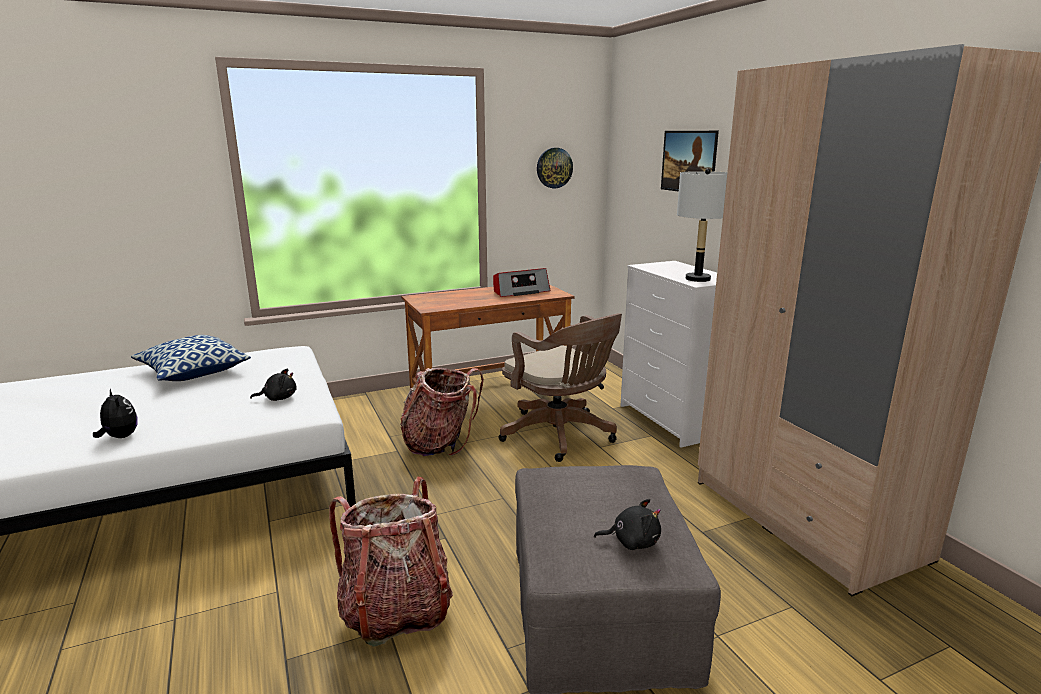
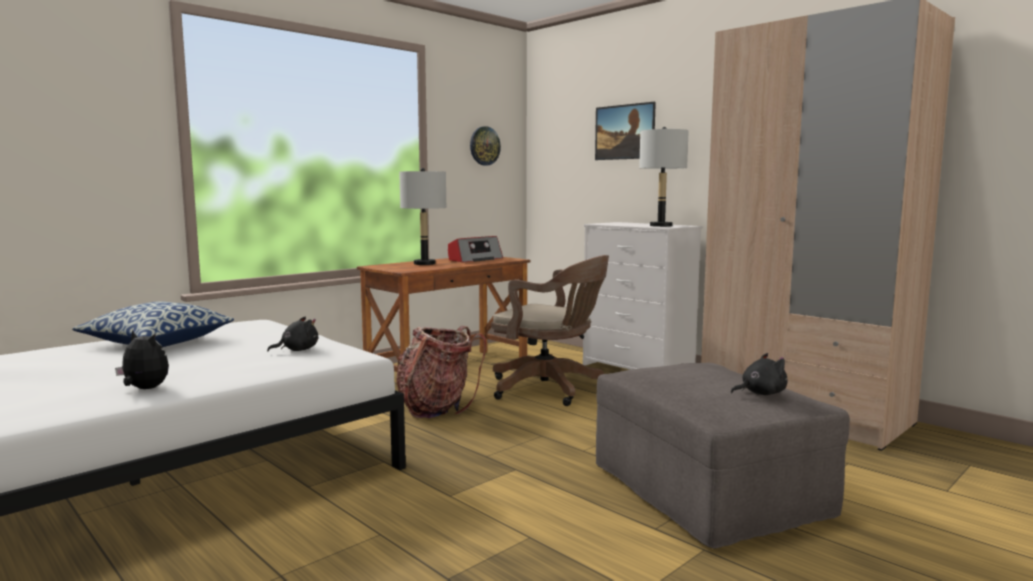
camera: 20 degrees left, 10 degrees down
backpack [329,476,453,647] -> none
none -> grey table lamp [399,168,446,265]

